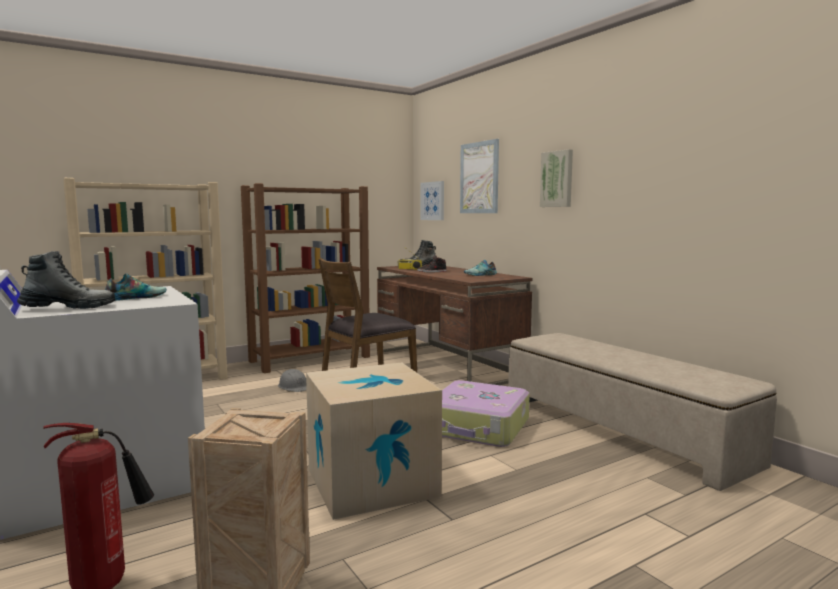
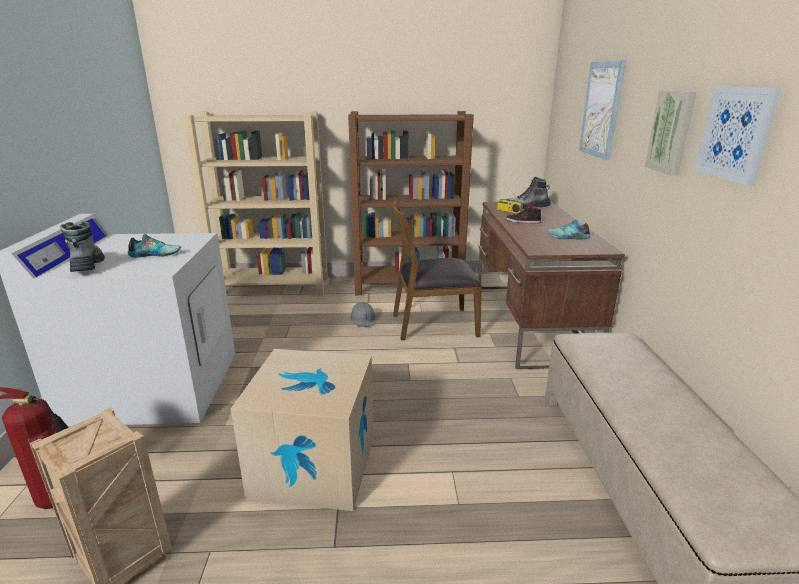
camera: 30 degrees right, 15 degrees up
boot [17,251,115,309] -> boot turned 120 degrees counterclockwise [60,221,105,272]
picture [421,181,444,220] -> picture moved to [695,87,781,185]
suitcase [442,380,530,447] -> none

